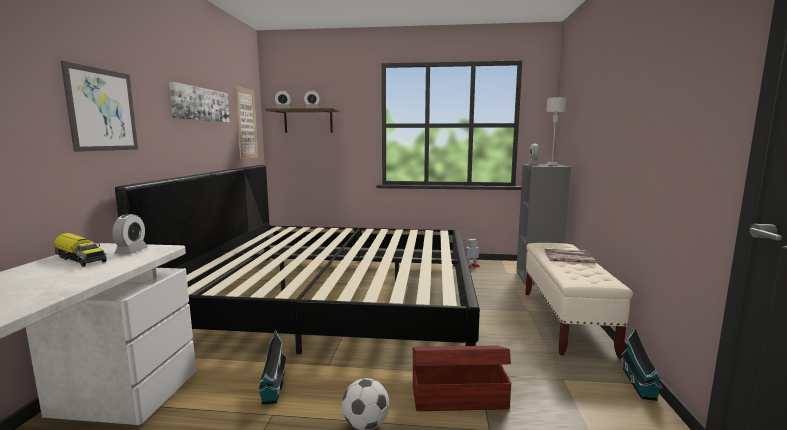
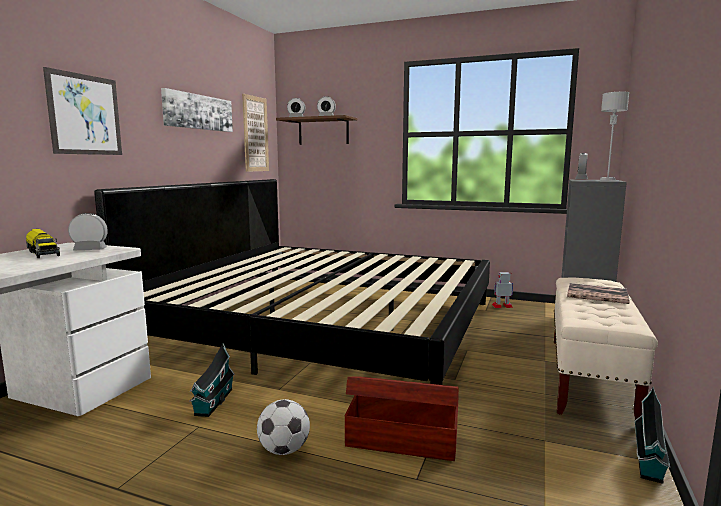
camera: 15 degrees right, 0 degrees up
alarm clock [112,214,148,254] -> alarm clock turned 120 degrees counterclockwise [68,213,108,251]

